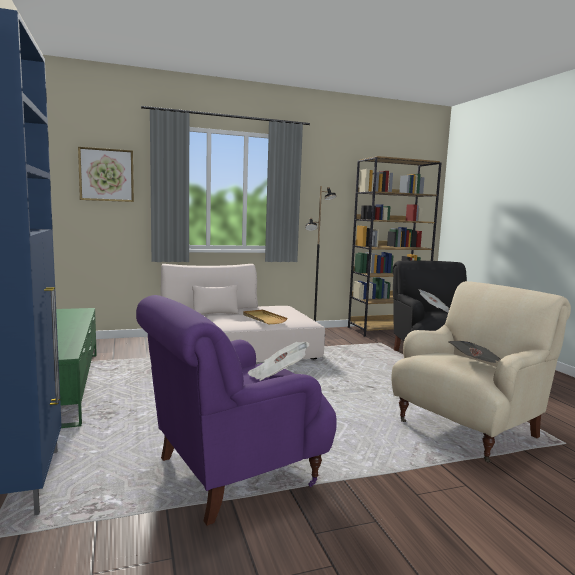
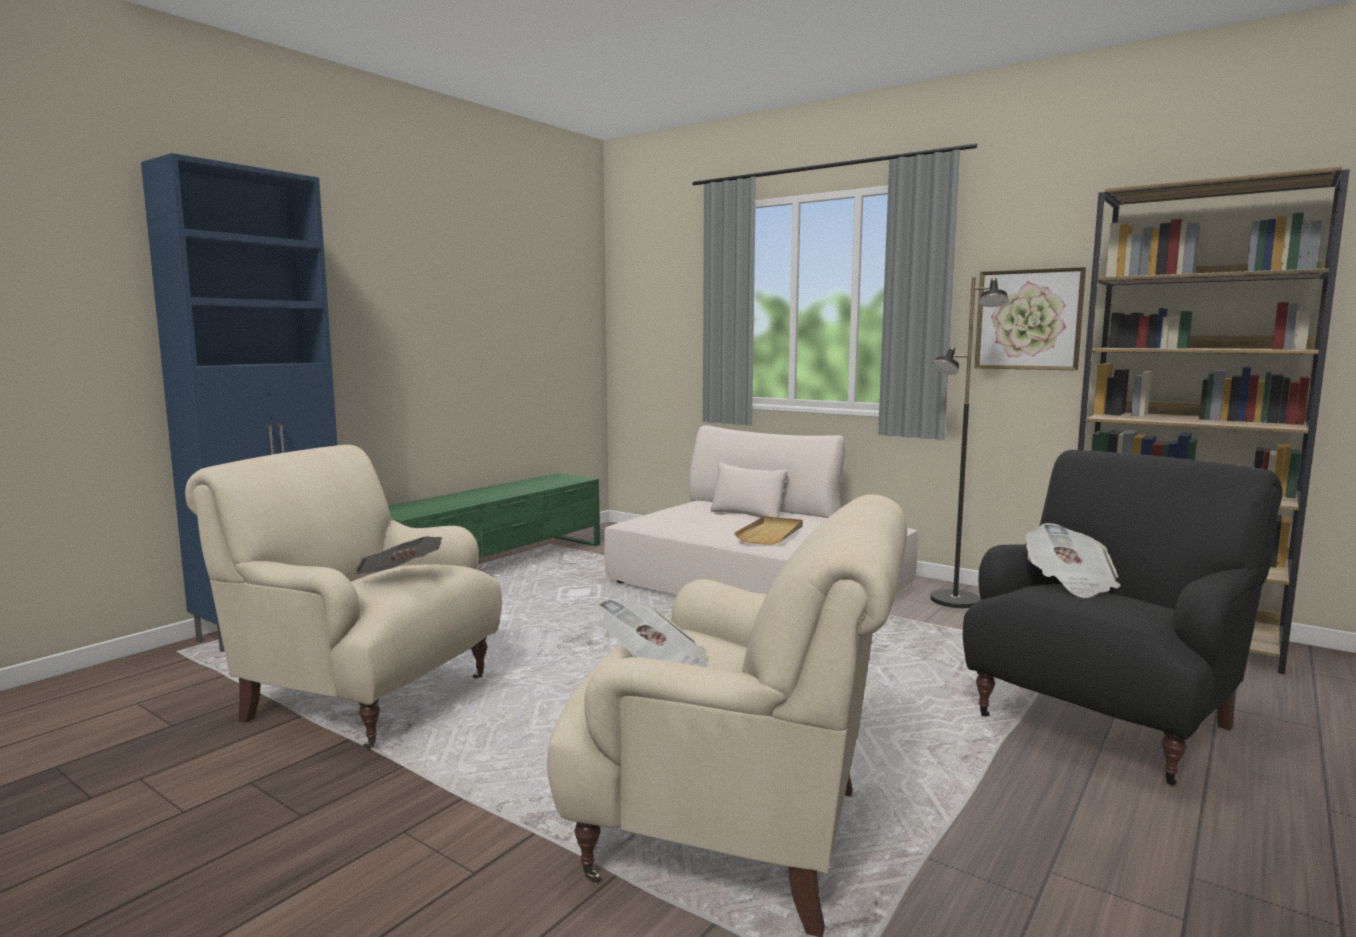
camera: 55 degrees right, 0 degrees up
picture [78,147,134,202] -> picture moved to [975,267,1086,371]
purple armchair [136,295,337,526] -> beige armchair [185,445,502,750]

